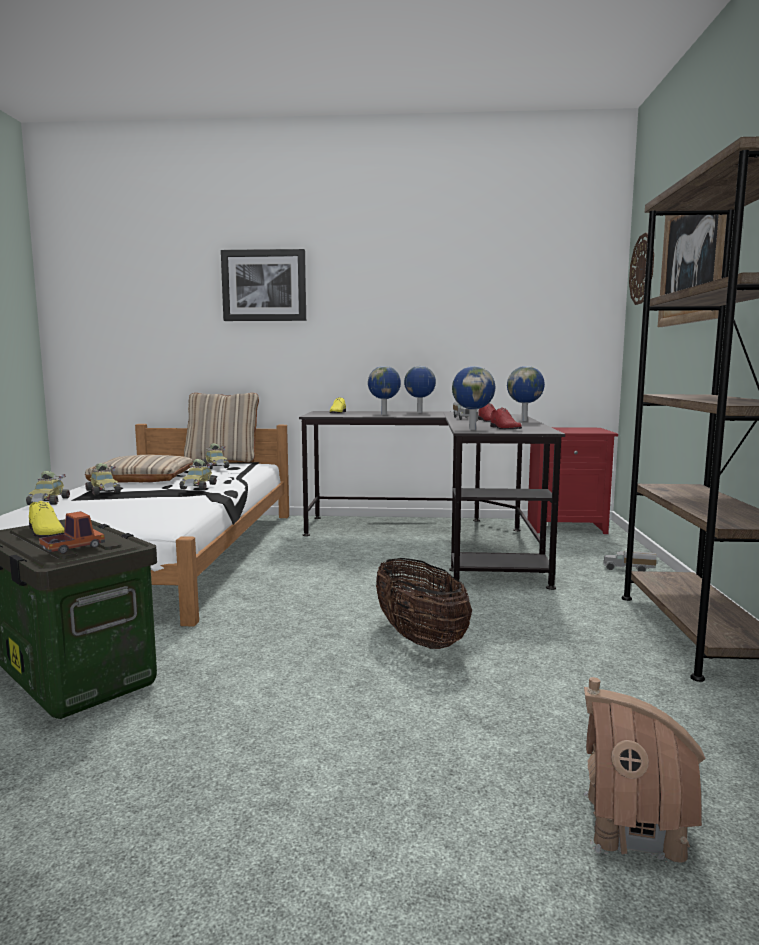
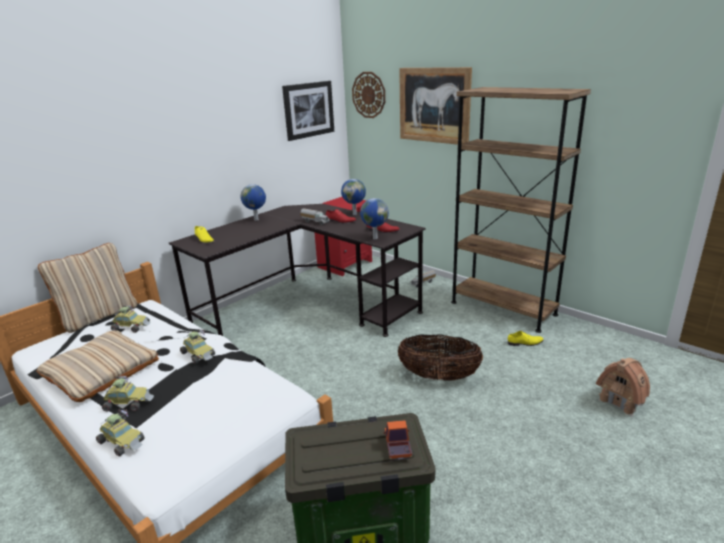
camera: 50 degrees left, 15 degrees up
yellow shoe [29,501,65,537] -> yellow shoe moved to [508,331,543,346]
picture [221,249,306,321] -> picture moved to [282,81,334,141]
globe [368,366,401,415] -> none

